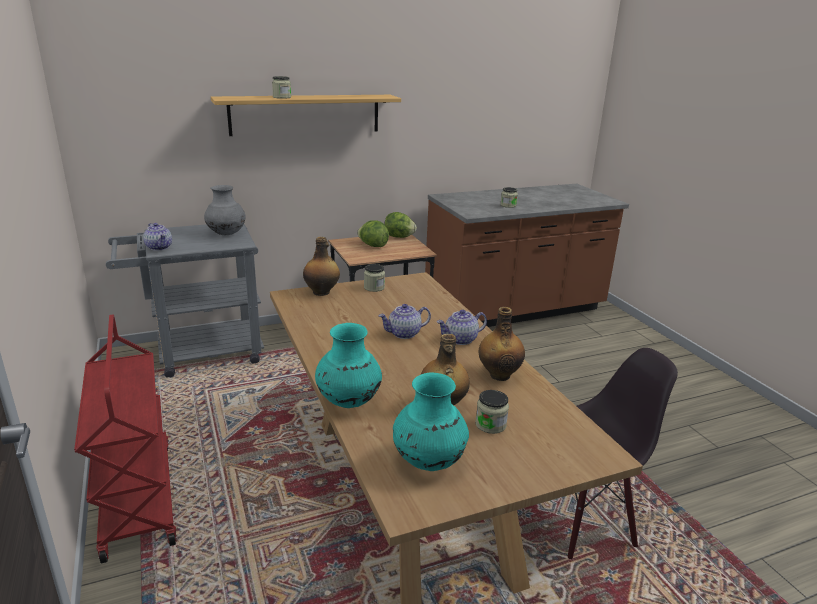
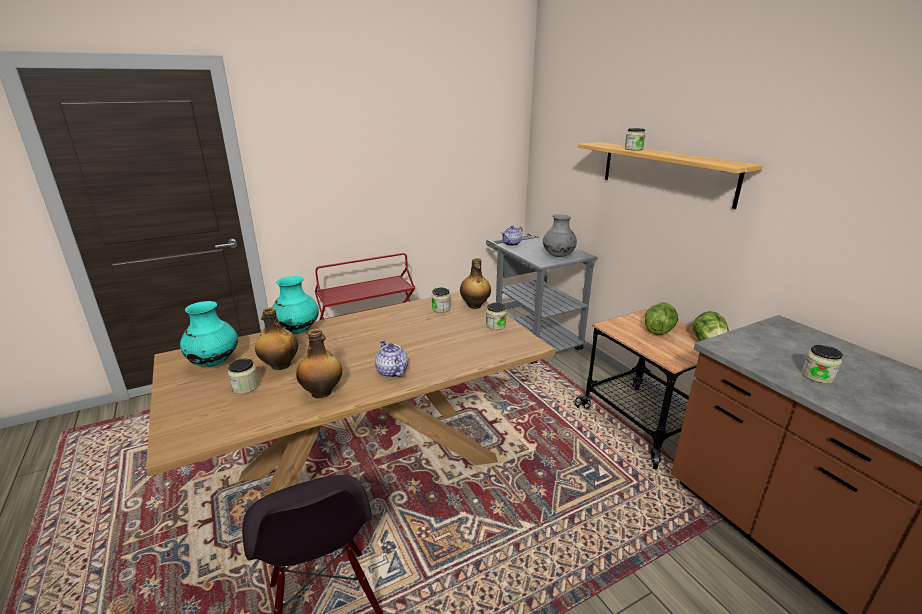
camera: 85 degrees right, 0 degrees up
teapot [378,304,431,339] -> none
none -> jar [432,288,451,313]

